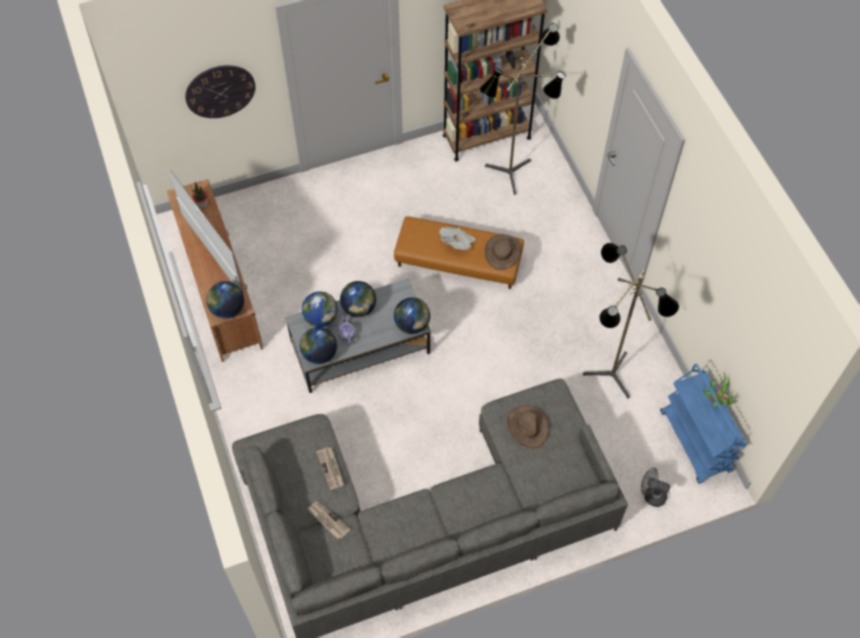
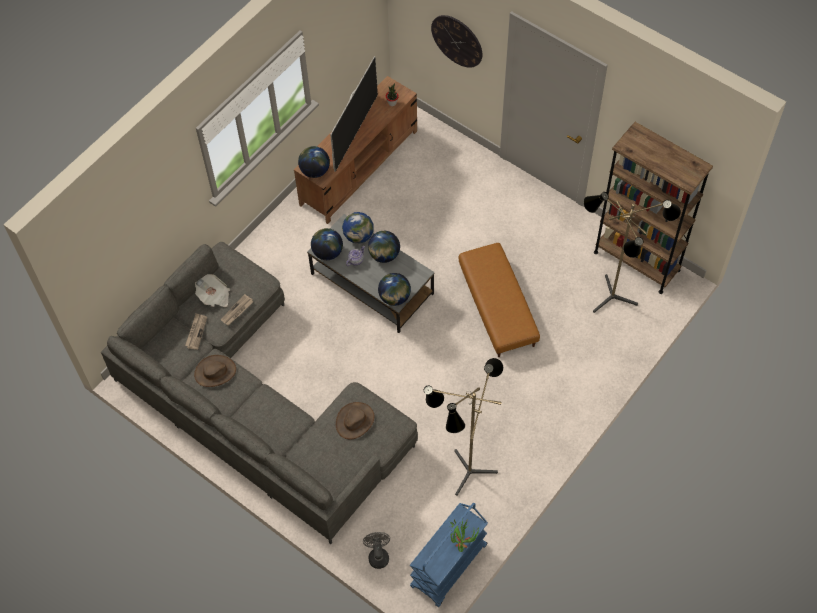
camera: 60 degrees right, 0 degrees up
newspaper [439,227,476,250] -> newspaper moved to [195,274,230,307]
brown hat [485,234,521,270] -> brown hat moved to [194,355,236,387]

